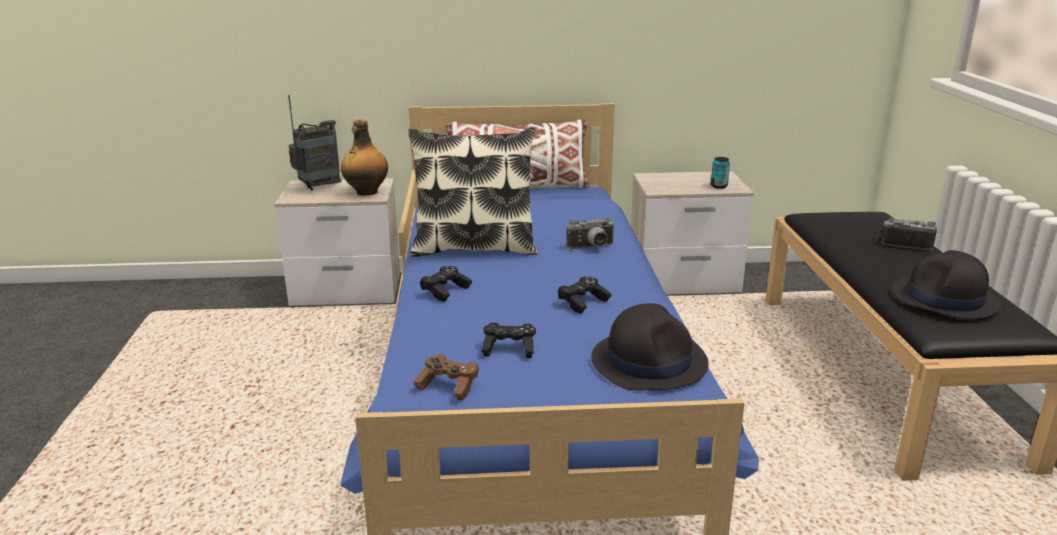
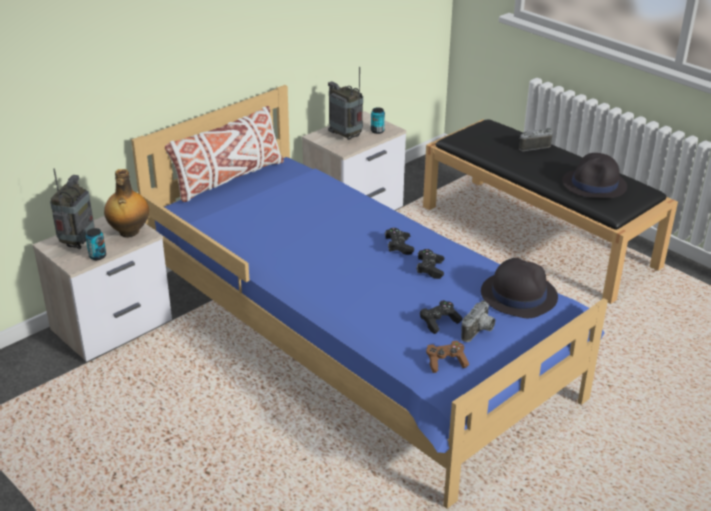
camera: 40 degrees left, 10 degrees up
pillow [408,127,538,257] -> none
black game controller [420,266,472,302] -> black game controller moved to [385,228,414,255]
camera [567,217,615,249] -> camera moved to [461,300,495,342]
none -> can [86,228,106,260]
none -> radio [328,67,363,140]

